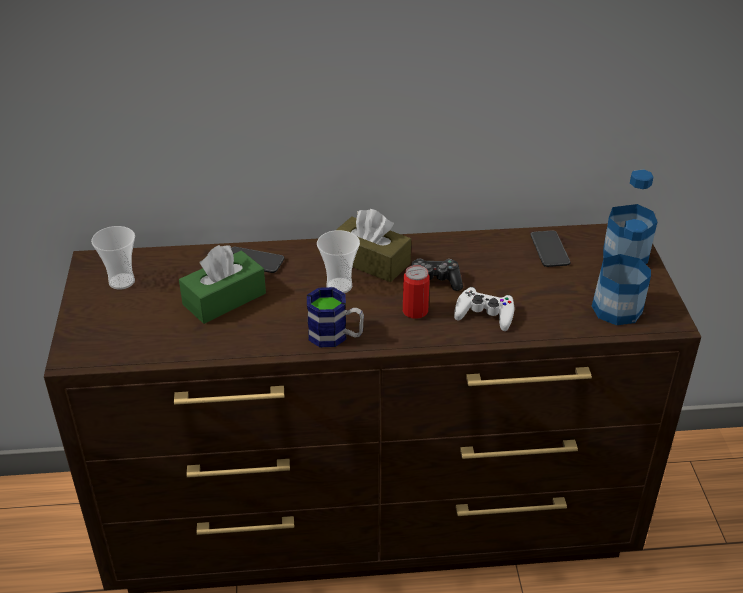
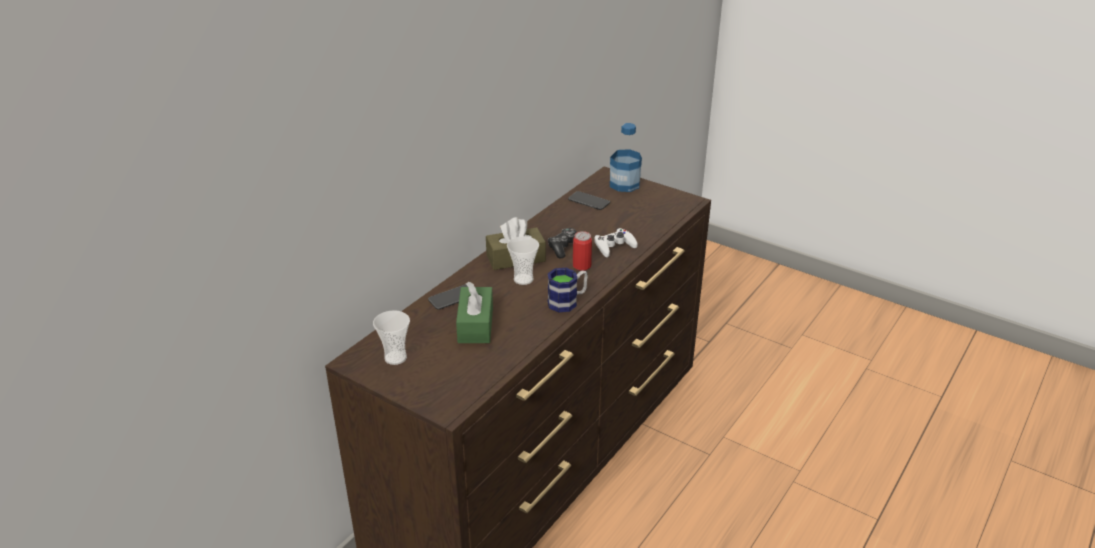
camera: 50 degrees left, 5 degrees down
bottle [592,219,651,325] -> none

